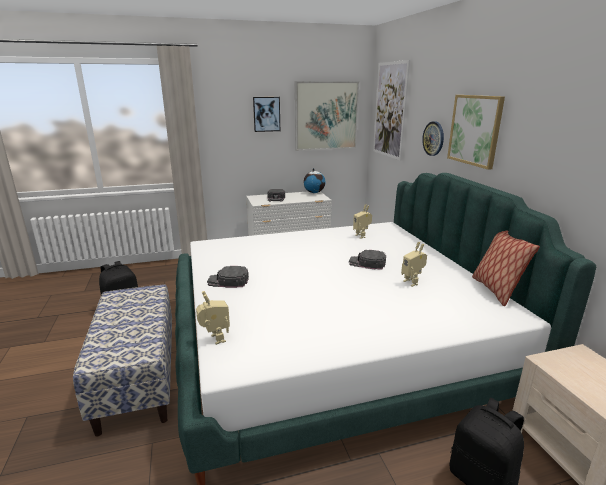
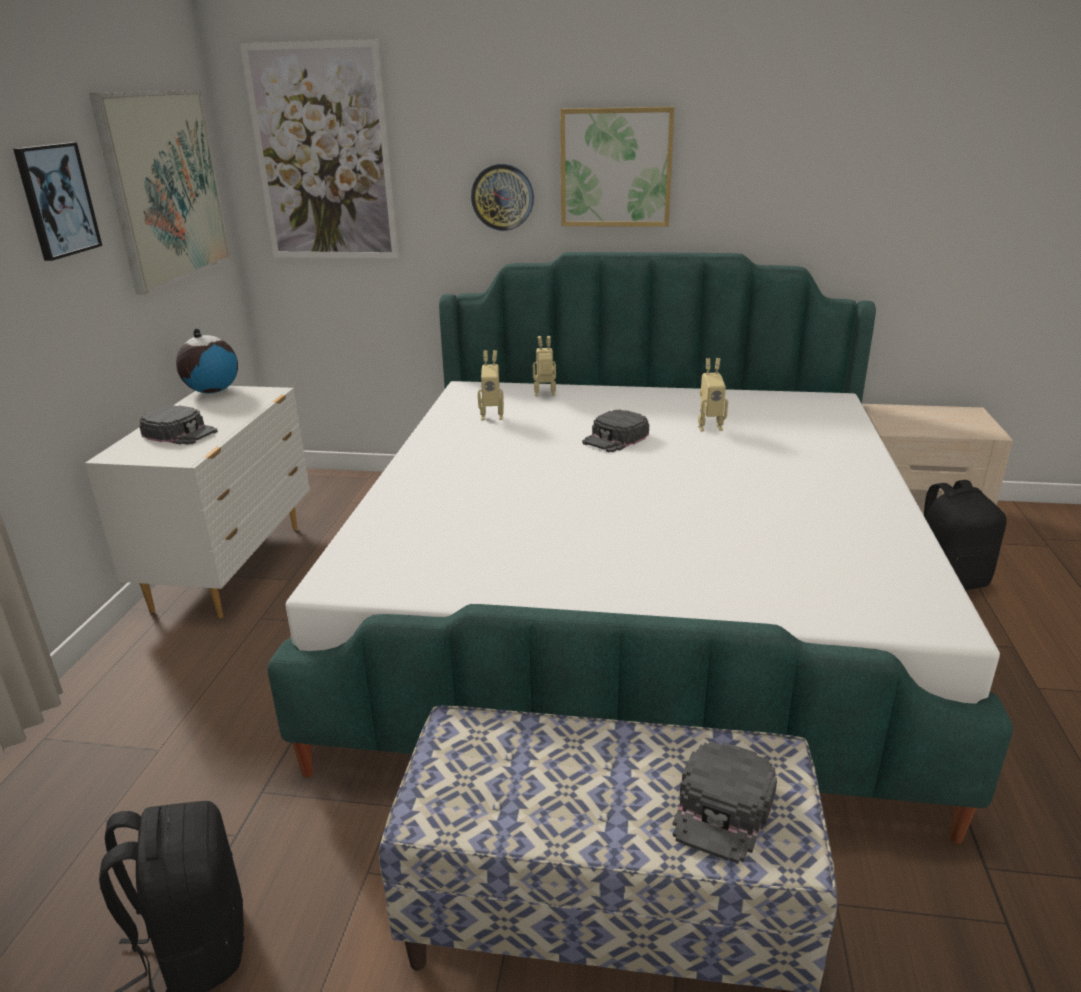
camera: 65 degrees left, 5 degrees up
toy robot [196,291,230,345] -> toy robot moved to [533,336,556,396]
black cap [207,266,249,288] -> black cap moved to [673,741,777,864]
pillow [472,231,540,306] -> none

